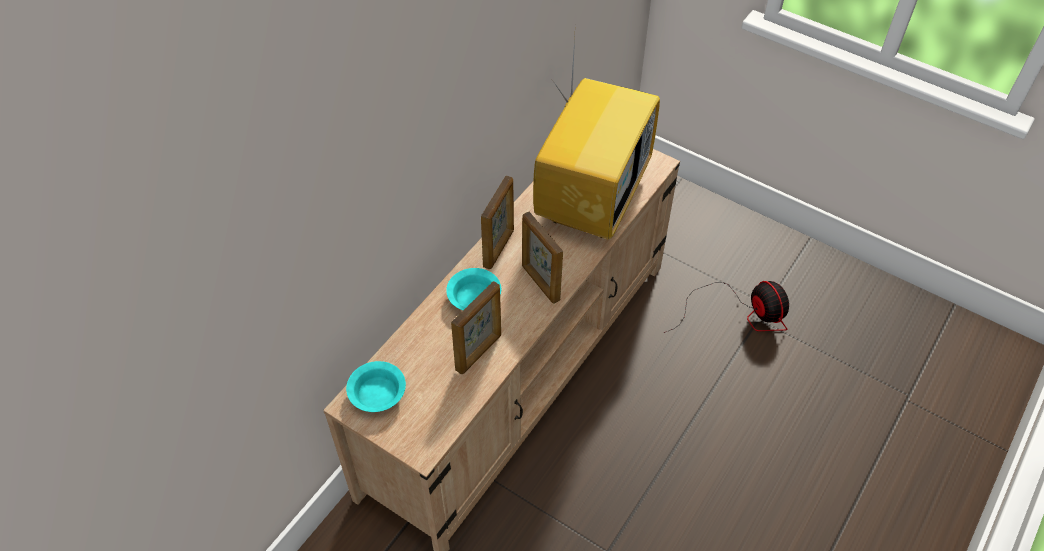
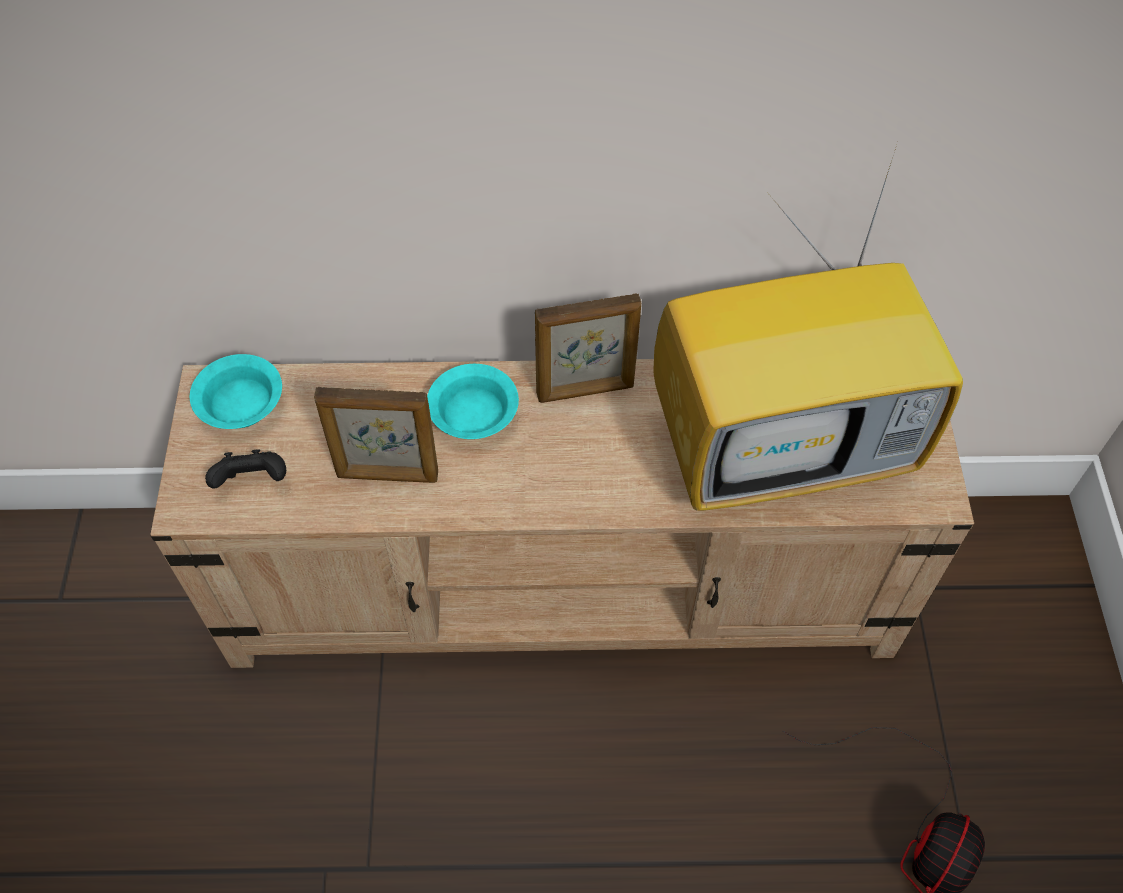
camera: 55 degrees right, 5 degrees up
picture frame [522,212,563,304] -> none
none -> black game controller [205,449,286,489]

